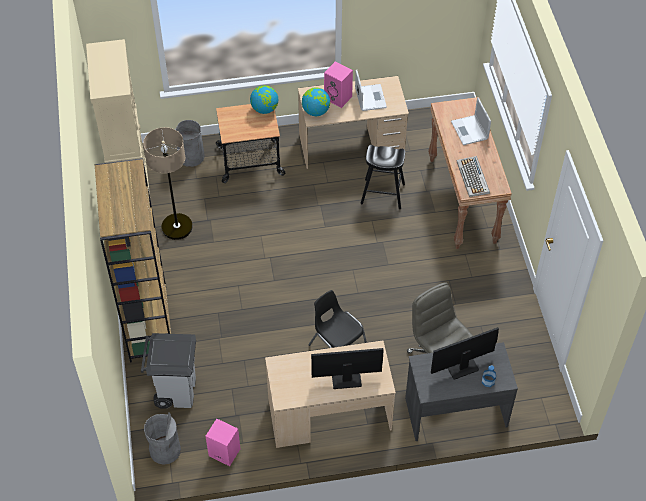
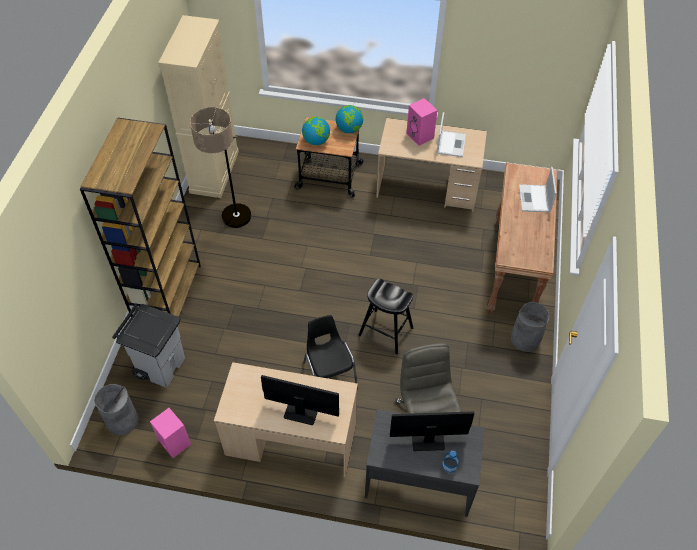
camera: 20 degrees right, 0 degrees up
grey trash can [175,120,205,167] -> grey trash can moved to [510,302,549,352]
globe [302,87,330,116] -> globe moved to [302,117,330,145]
black stool [360,145,405,209] -> black stool moved to [358,279,413,354]
keyboard [457,156,490,197] -> none

